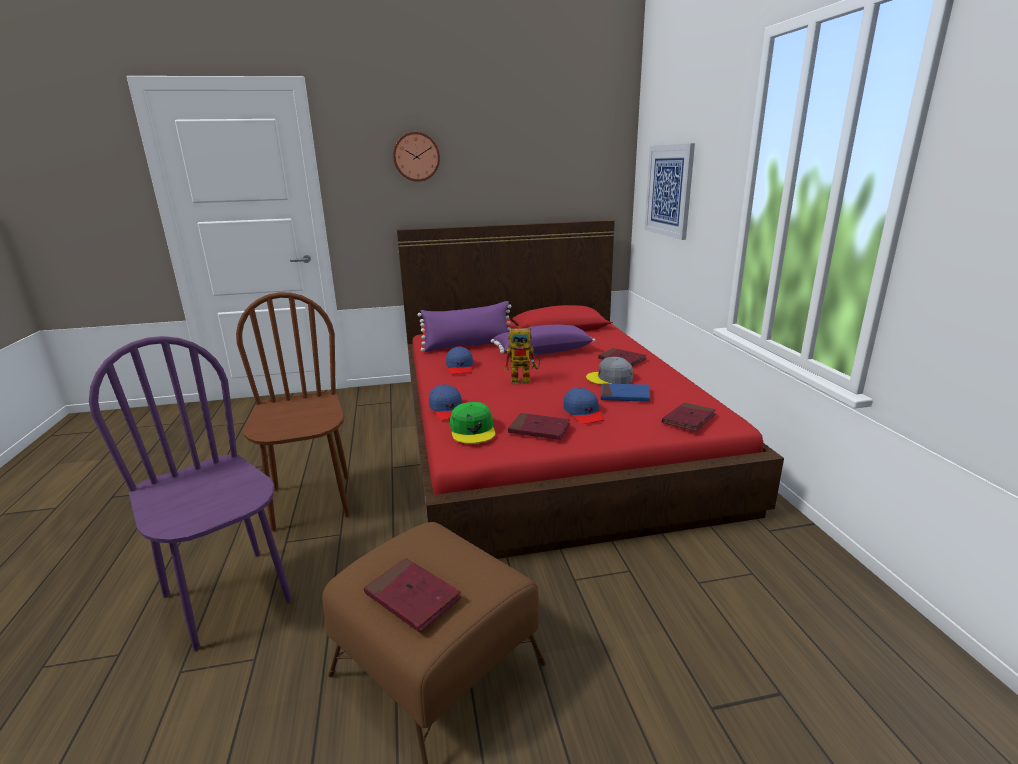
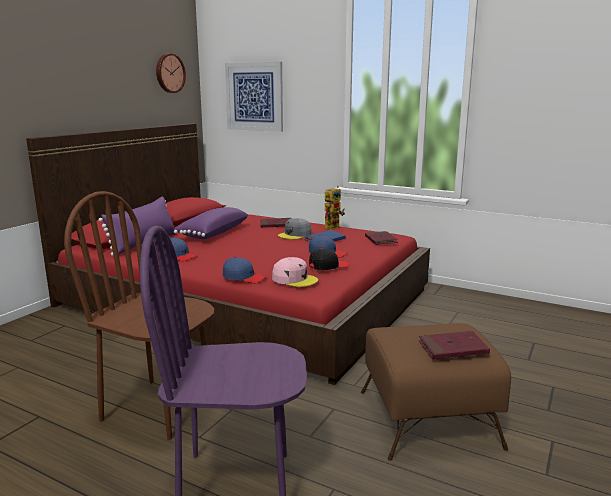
camera: 50 degrees left, 5 degrees down
wall clock [393,132,440,182] -> wall clock moved to [156,53,186,93]
green cap [450,402,495,444] -> pink cap [272,257,318,287]
toy robot [504,327,540,384] -> toy robot moved to [325,186,345,230]
red book [508,413,571,440] -> black cap [309,249,350,270]

